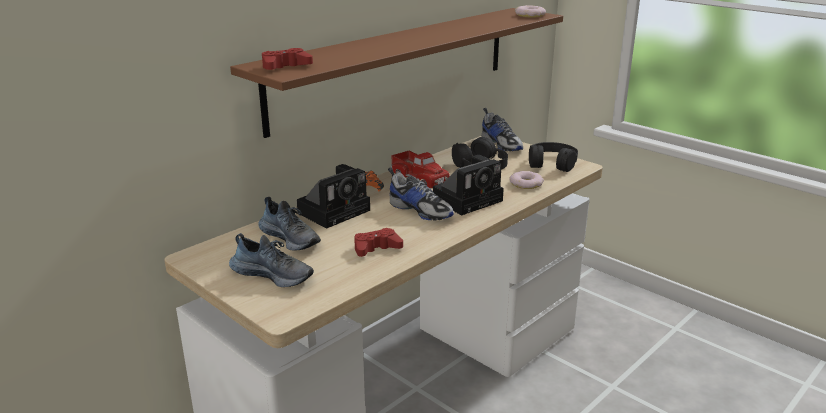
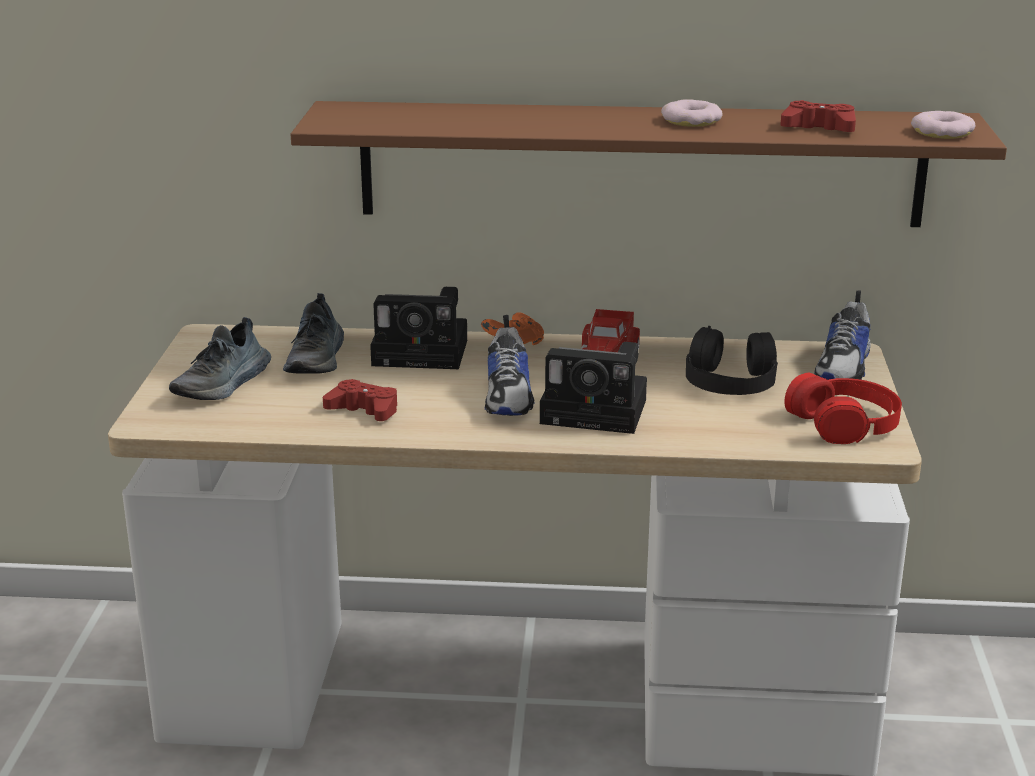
camera: 50 degrees right, 0 degrees up
shoe [229,233,314,287] -> shoe turned 45 degrees clockwise [169,317,271,400]
red game controller [262,48,313,70] -> red game controller moved to [780,100,856,132]
donut [509,171,544,189] -> donut moved to [661,100,723,127]
black headphones [529,142,578,172] -> red headphones [784,373,902,444]

